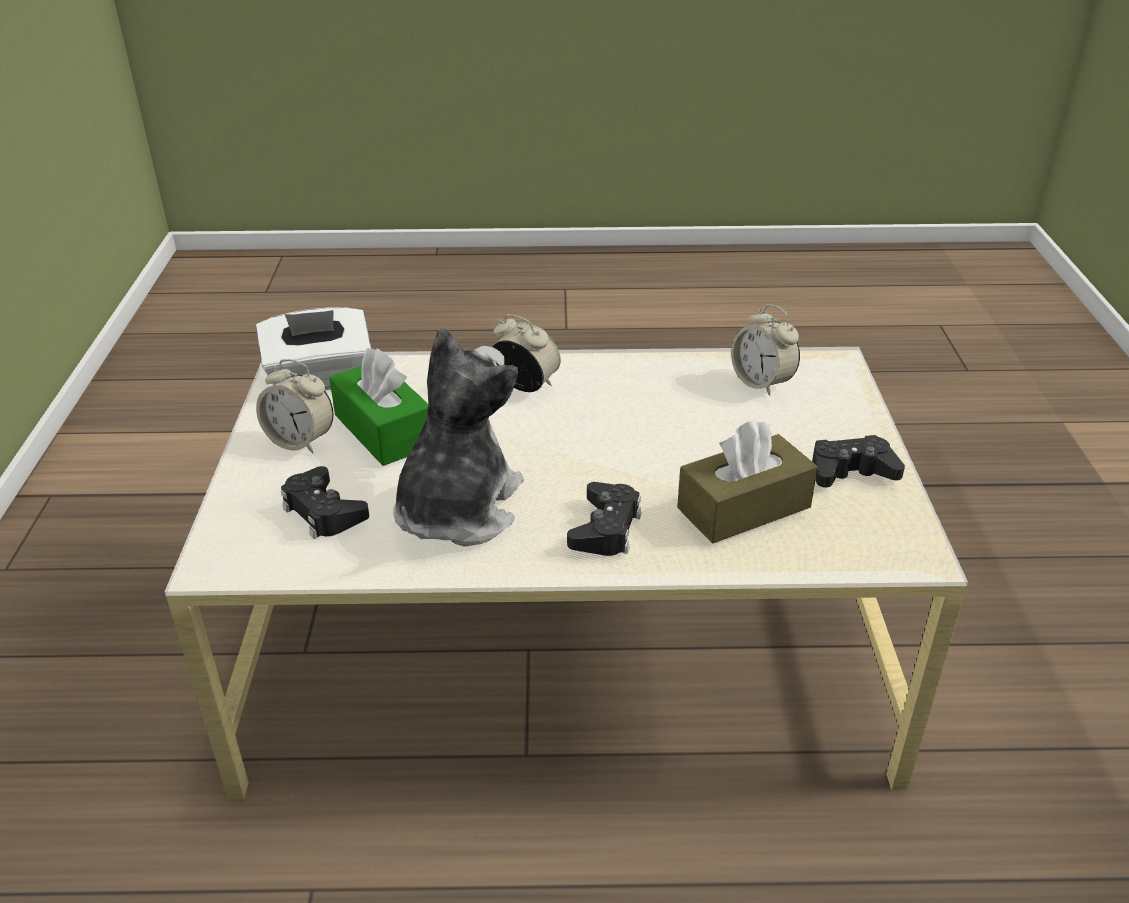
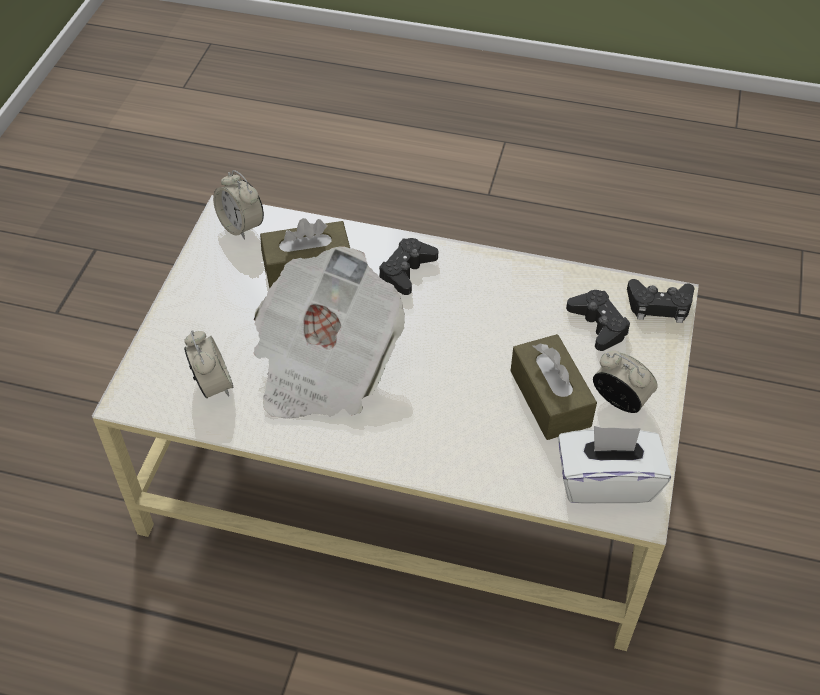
camera: 165 degrees left, 15 degrees up
green tissue box [329,348,428,466] -> brown tissue box [511,334,597,440]
plush toy [393,327,524,547] -> none
alarm clock [493,314,561,392] -> alarm clock moved to [213,170,264,240]
black game controller [812,435,905,488] -> black game controller moved to [627,279,695,323]
none -> newspaper [253,246,405,419]

